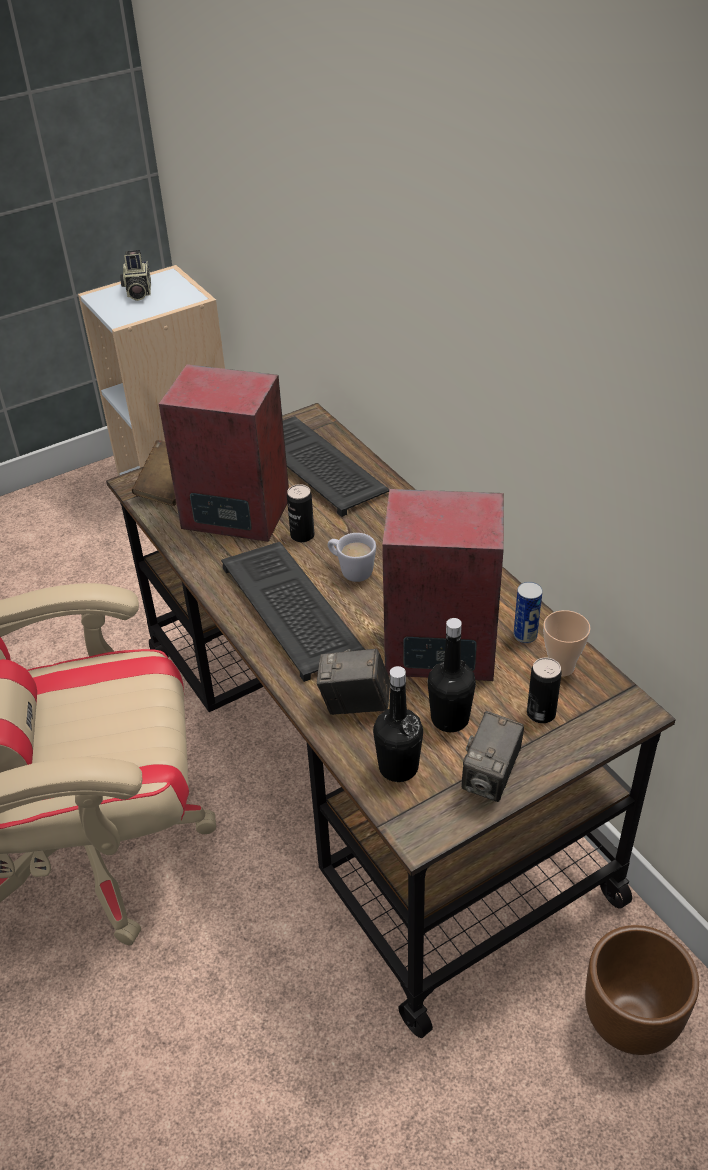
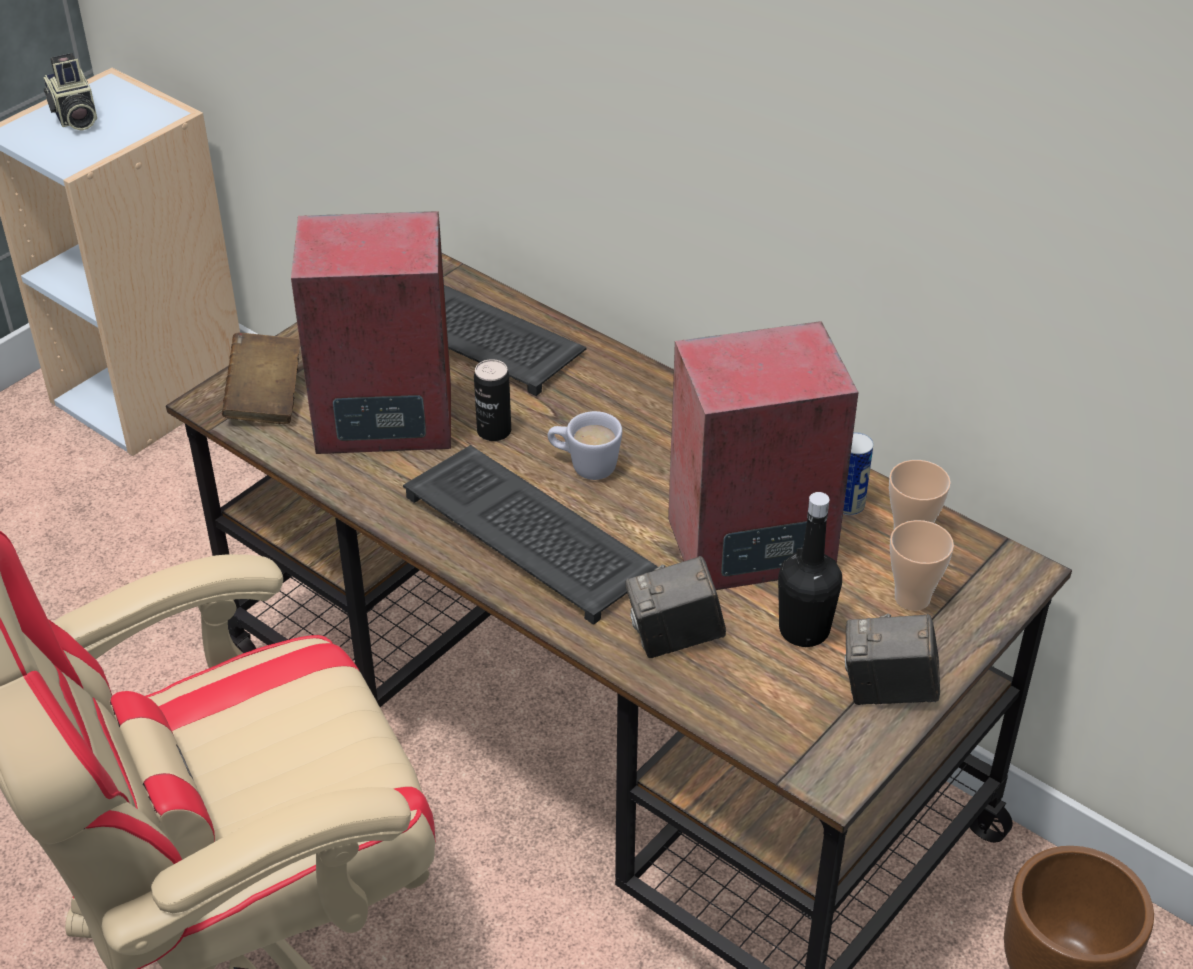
camera: 20 degrees left, 0 degrees up
black bottle [373,666,423,782] -> none
camera [462,711,524,802] -> camera turned 90 degrees clockwise [845,614,940,705]
can [527,658,562,723] -> cup [890,520,954,611]

